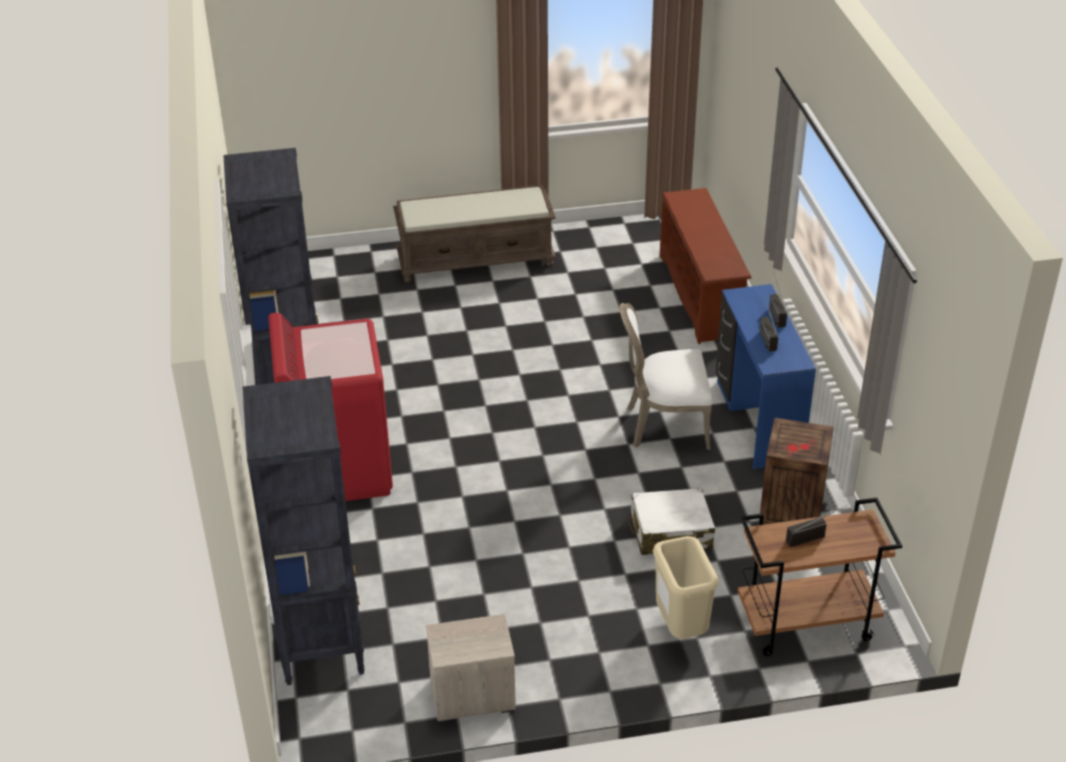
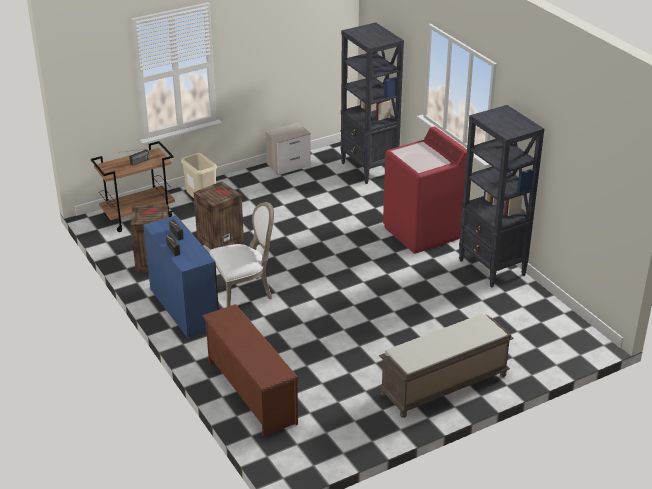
camera: 160 degrees right, 5 degrees down
white suitcase [629,488,715,555] -> crate [194,181,244,249]

